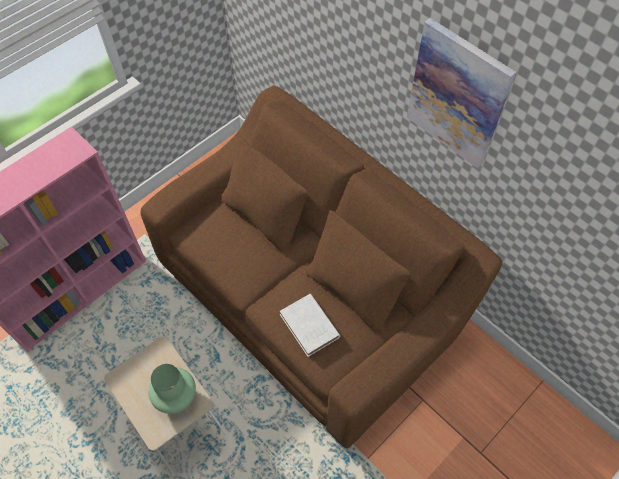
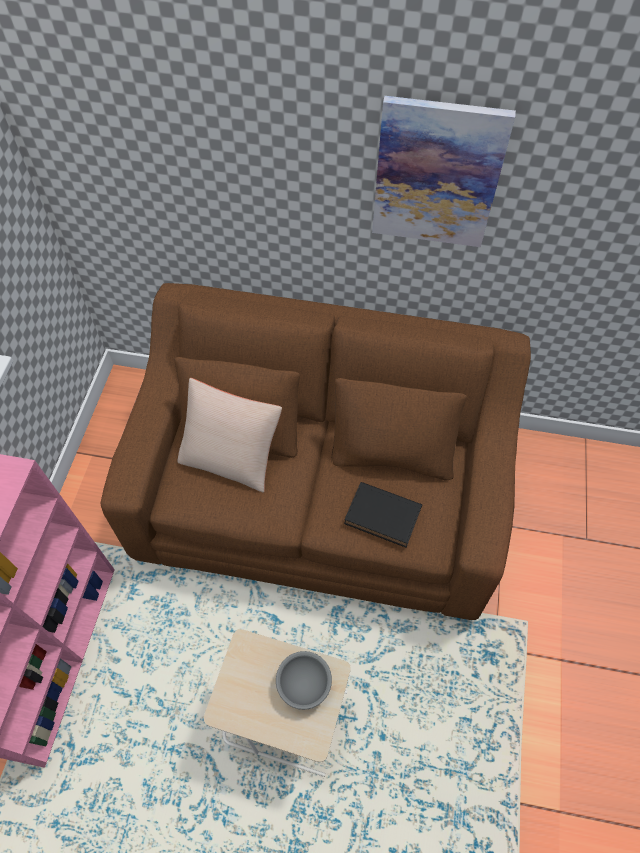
camera: 35 degrees left, 0 degrees up
green vase [149,364,196,414] -> grey bowl [276,651,332,710]
white book [280,294,340,357] -> black book [344,482,422,548]
none -> beige pillow [177,378,282,493]

